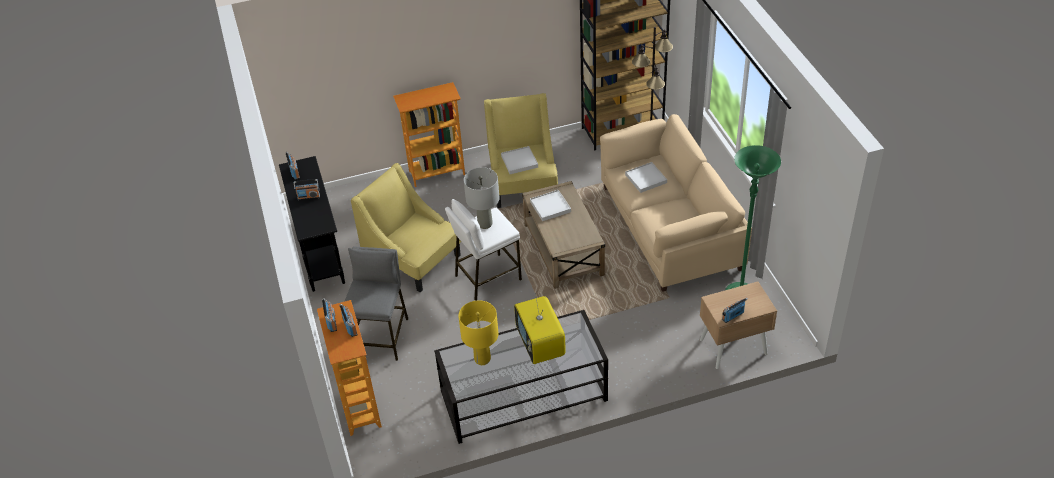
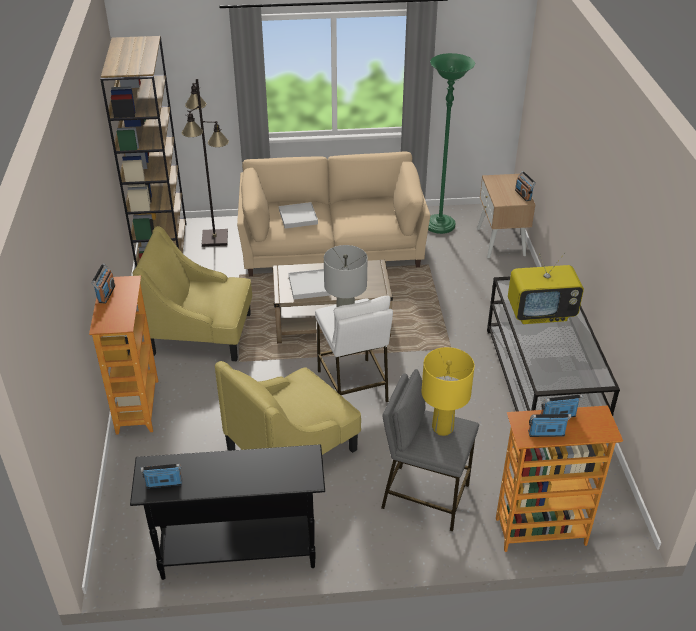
camera: 80 degrees left, 5 degrees down
radio [294,179,320,200] -> radio moved to [92,263,115,304]
yellow table lamp [458,300,499,365] -> yellow table lamp moved to [422,347,475,436]
white tray [501,146,538,174] -> none

